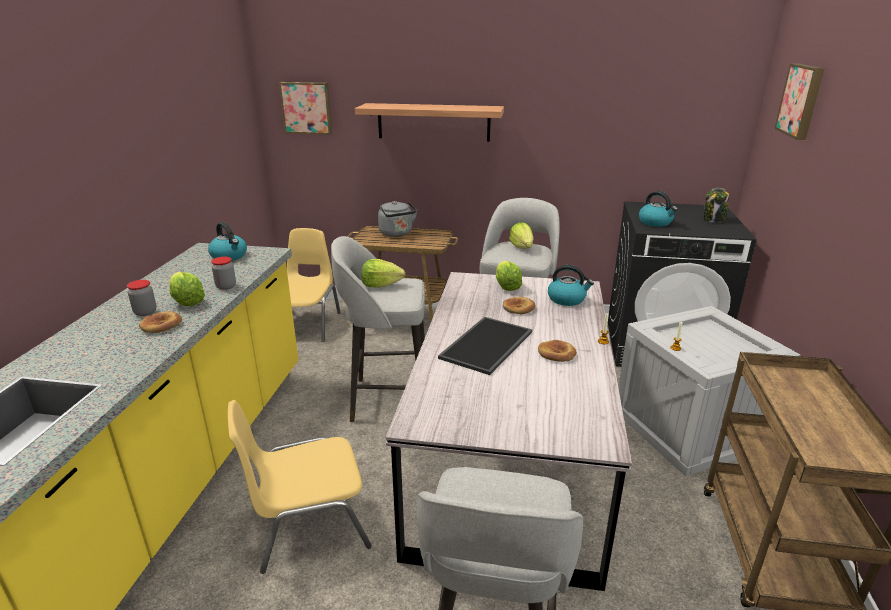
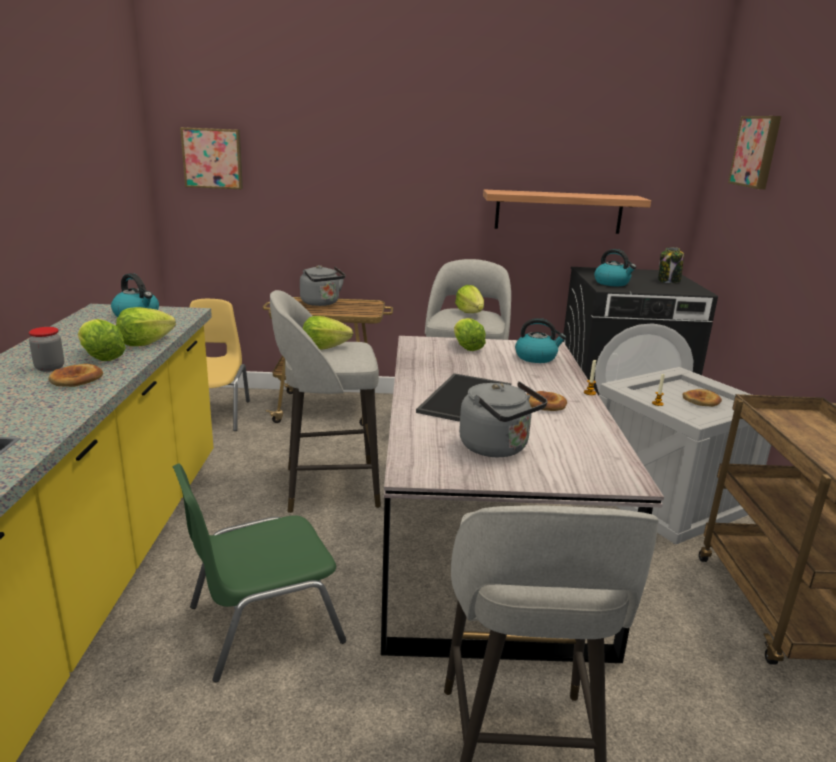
camera: 10 degrees left, 5 degrees down
jar [211,257,236,290] -> lettuce [116,307,176,346]
yellow chair [228,400,372,574] -> green chair [173,463,346,683]
shelf [355,103,504,142] -> shelf moved to [483,190,651,234]
bread [503,297,536,314] -> bread moved to [682,389,722,407]
none -> grey kettle [459,382,548,457]

